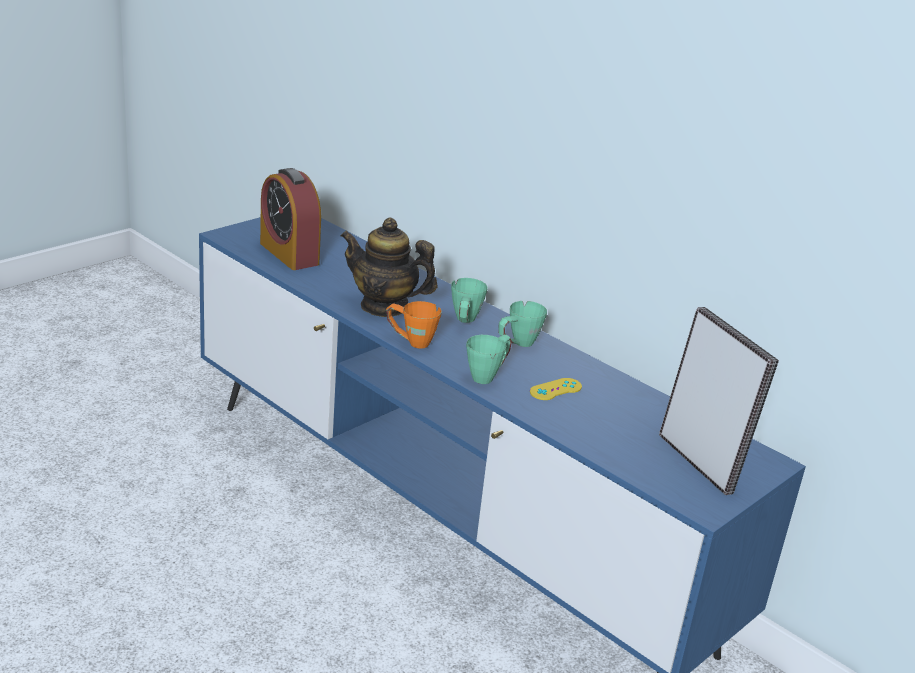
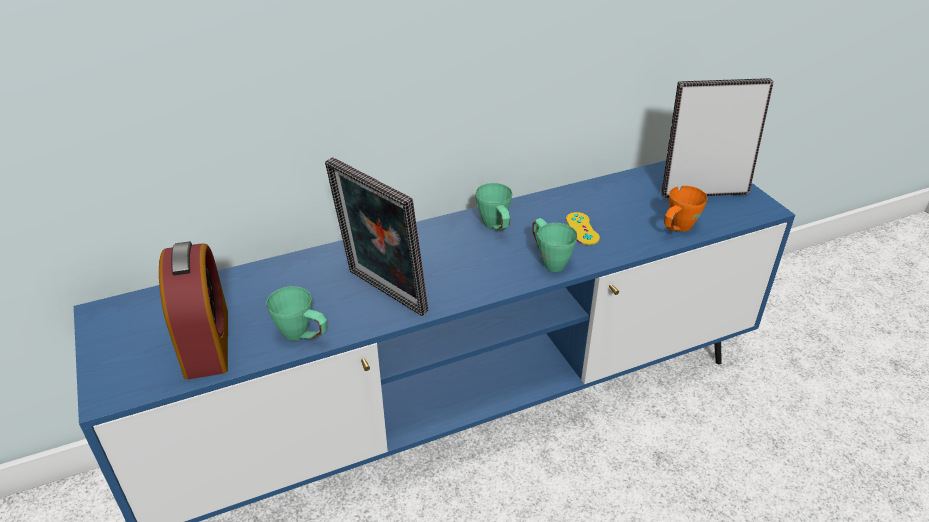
camera: 65 degrees left, 10 degrees up
alarm clock [260,168,321,270] -> alarm clock turned 90 degrees counterclockwise [159,241,228,380]
teapot [341,218,438,317] -> picture frame [325,157,428,316]
orange mug [386,301,442,349] -> orange mug moved to [664,186,707,232]
green mug [451,278,488,323] -> green mug moved to [266,286,327,341]

